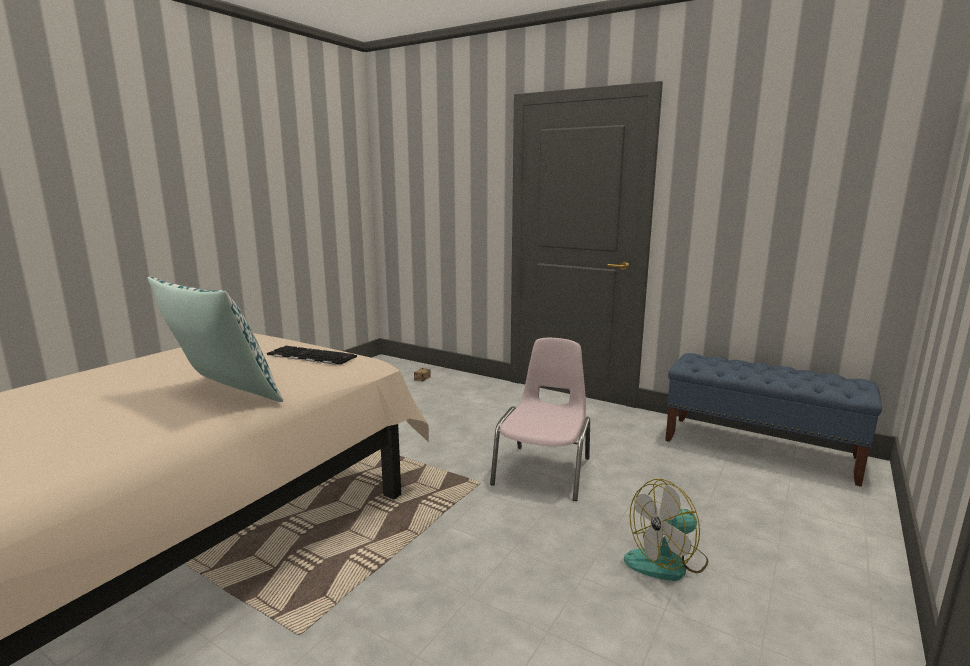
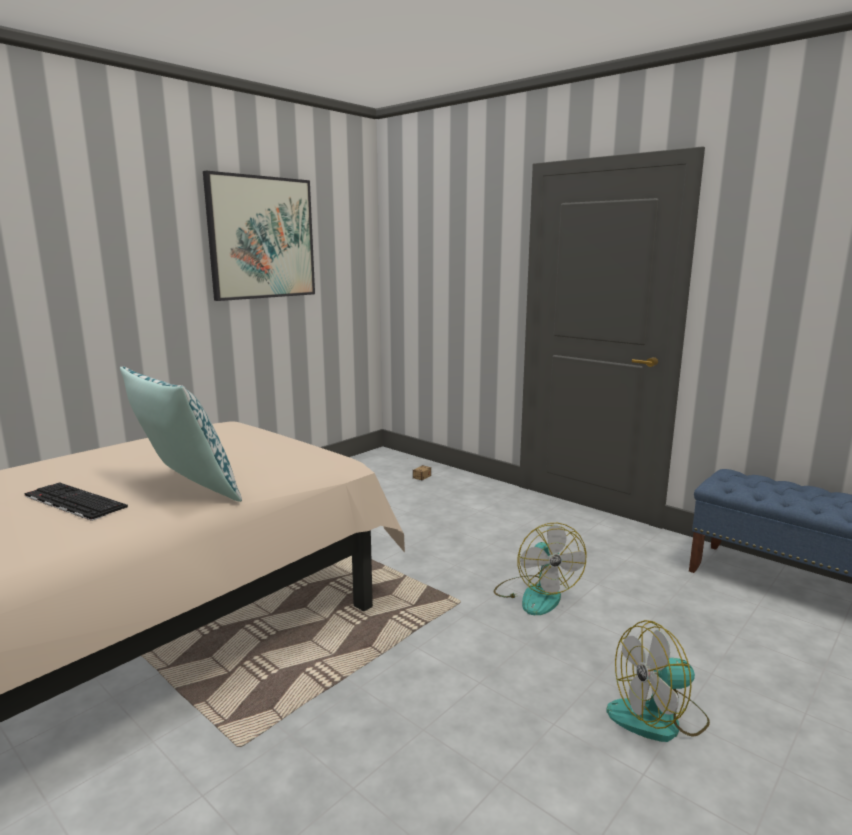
camera: 10 degrees right, 0 degrees up
keyboard [267,346,357,365] -> keyboard moved to [24,482,128,521]
pink chair [490,338,590,501] -> fan [494,523,586,615]
none -> picture [203,171,315,301]

